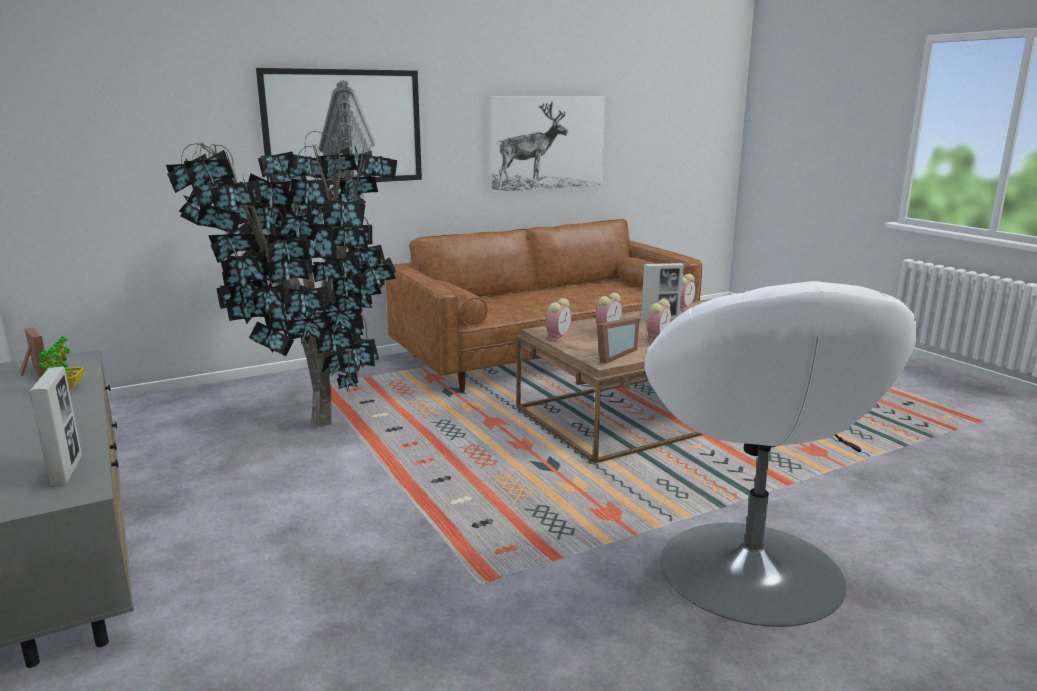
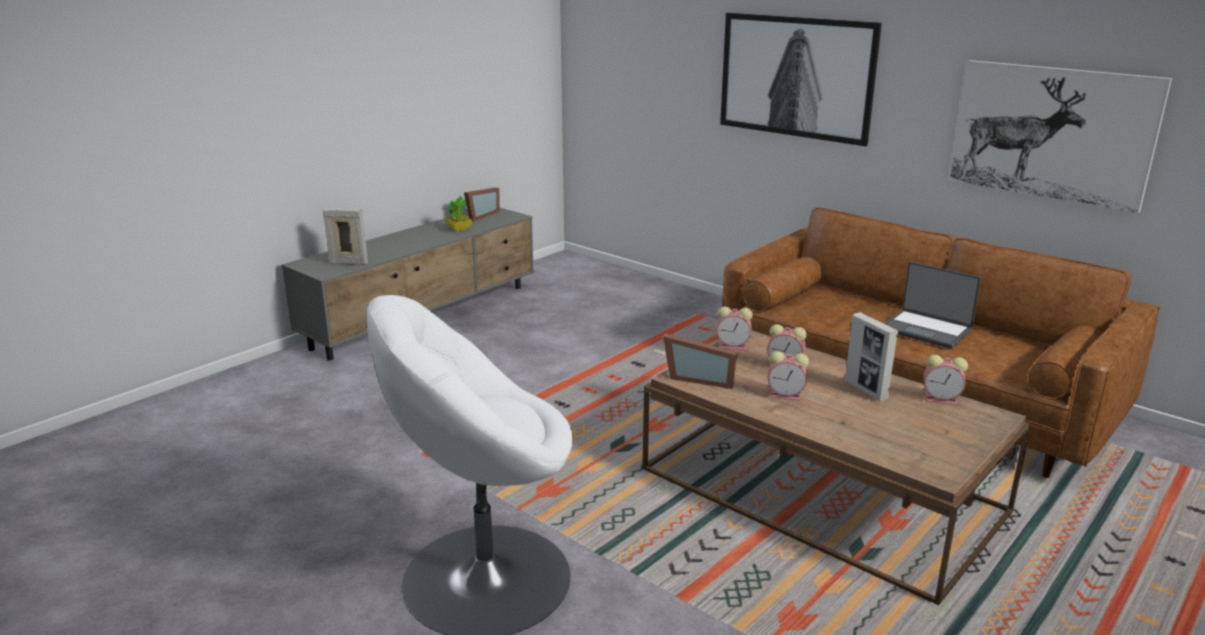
camera: 70 degrees right, 5 degrees up
picture frame [29,367,82,487] -> picture frame turned 135 degrees counterclockwise [323,208,368,265]
potted plant [166,131,397,427] -> none
none -> laptop [884,262,981,349]

